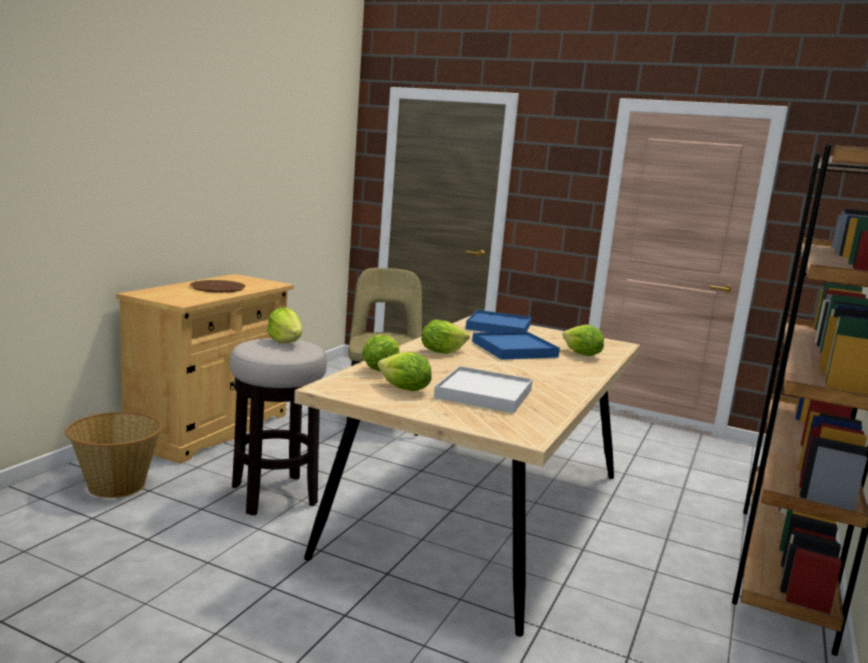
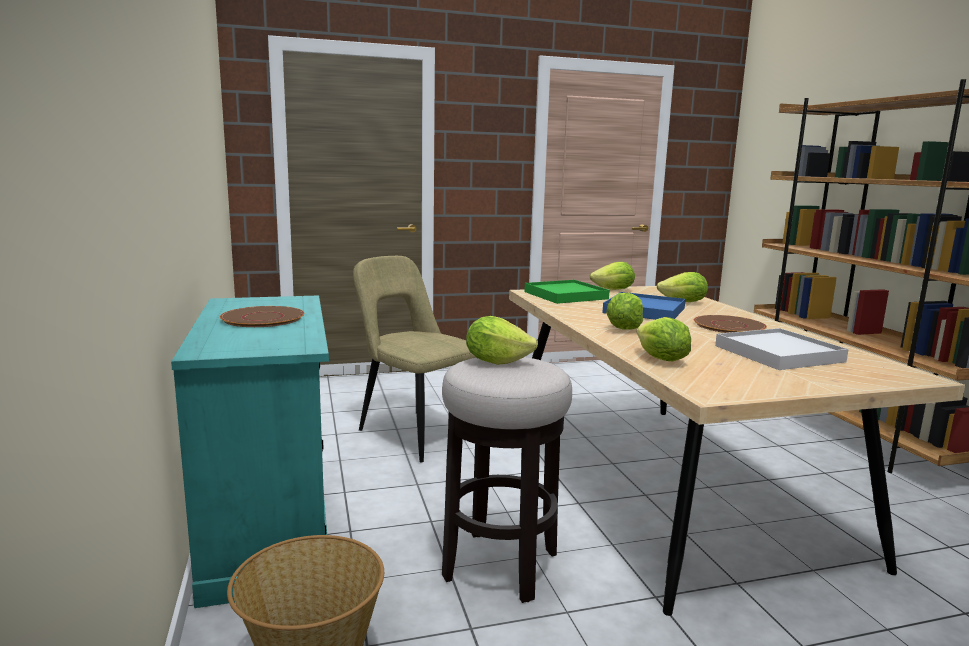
camera: 40 degrees left, 0 degrees up
beige cabinet [116,274,294,464] -> turquoise cabinet [171,295,329,608]
lettuce [378,352,432,391] -> lettuce moved to [590,262,635,290]
blue tray [466,310,531,332] -> green tray [524,280,610,304]
none -> brown plate [694,315,767,333]

